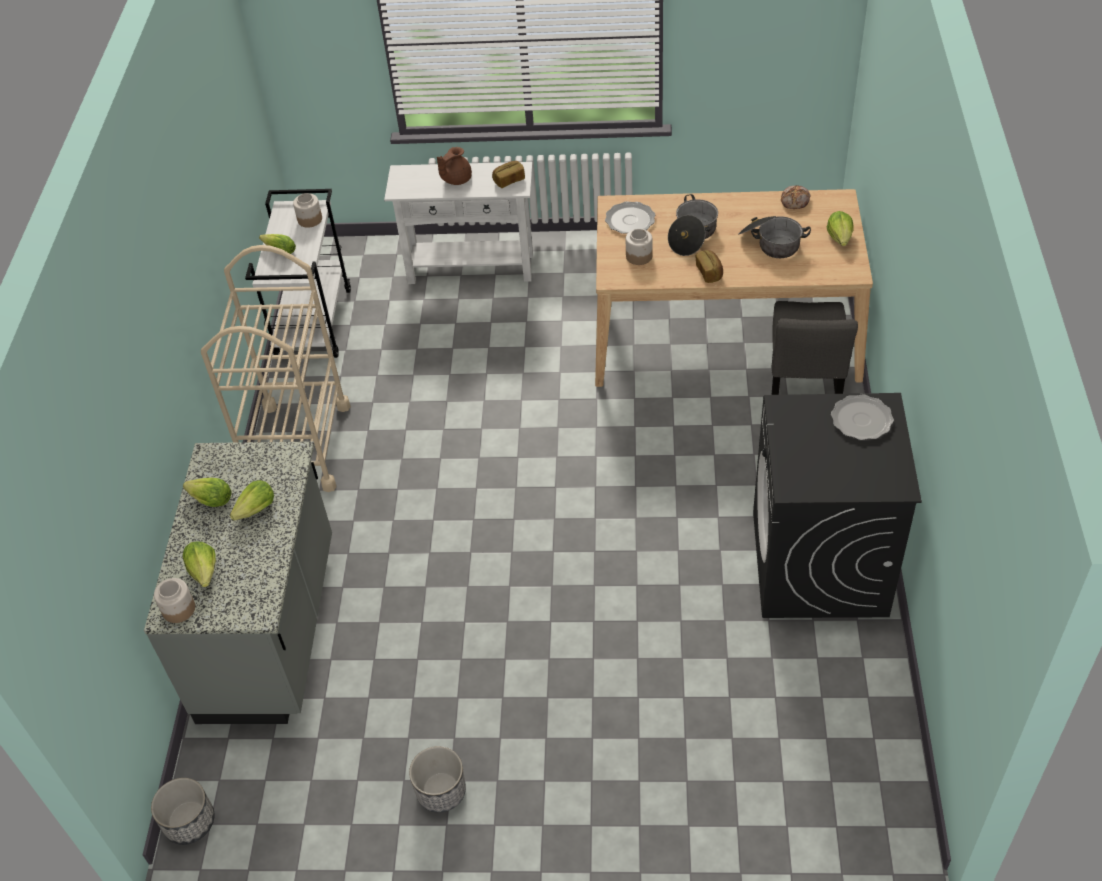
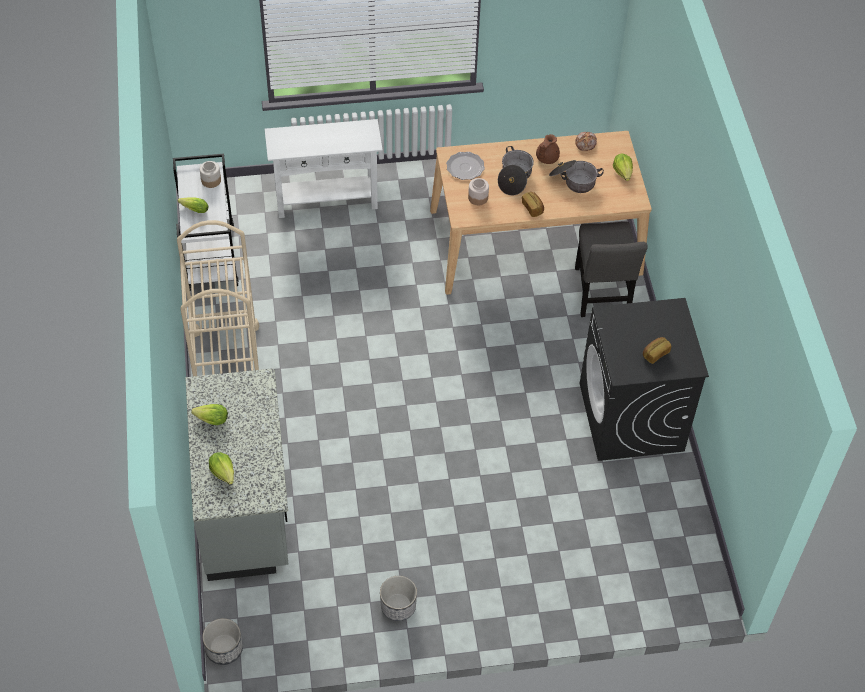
camera: 15 degrees left, 5 degrees up
jar [154,578,195,623] -> none
lettuce [230,480,274,520] -> none
brown teapot [437,147,472,185] -> brown teapot moved to [536,134,560,164]
bread [492,161,525,188] -> bread moved to [643,337,671,364]
plate [831,394,894,440] -> none

